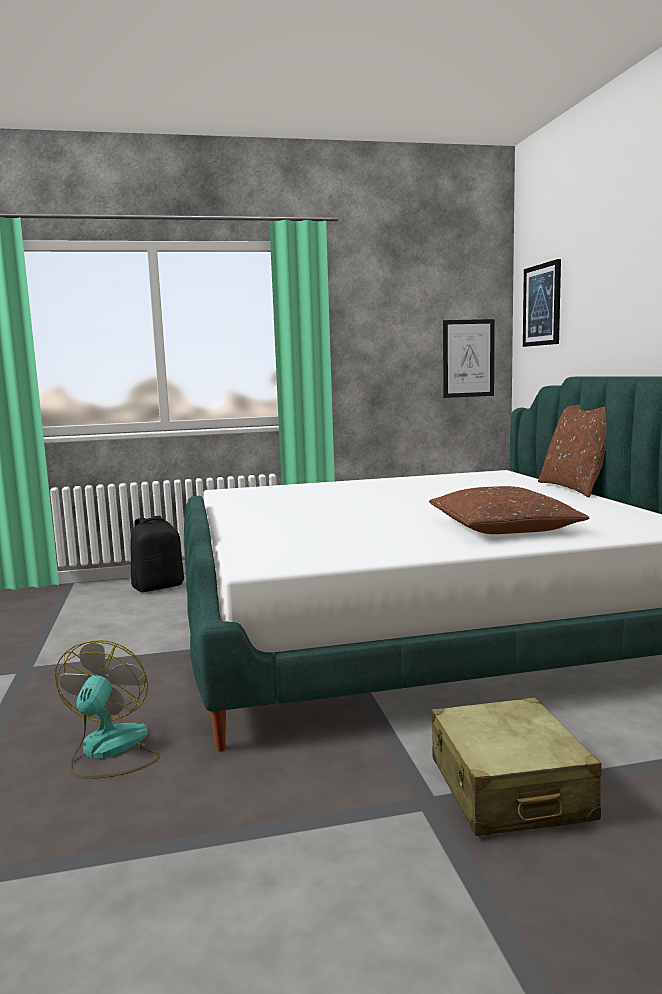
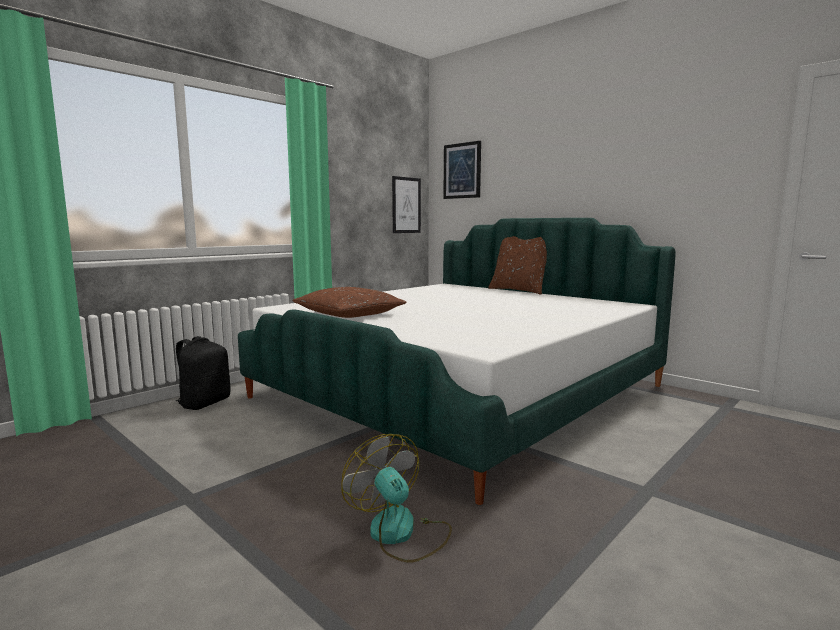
camera: 35 degrees left, 0 degrees up
brown pillow [429,486,590,534] -> brown pillow moved to [293,287,407,318]
beige suitcase [431,697,602,836] -> none

